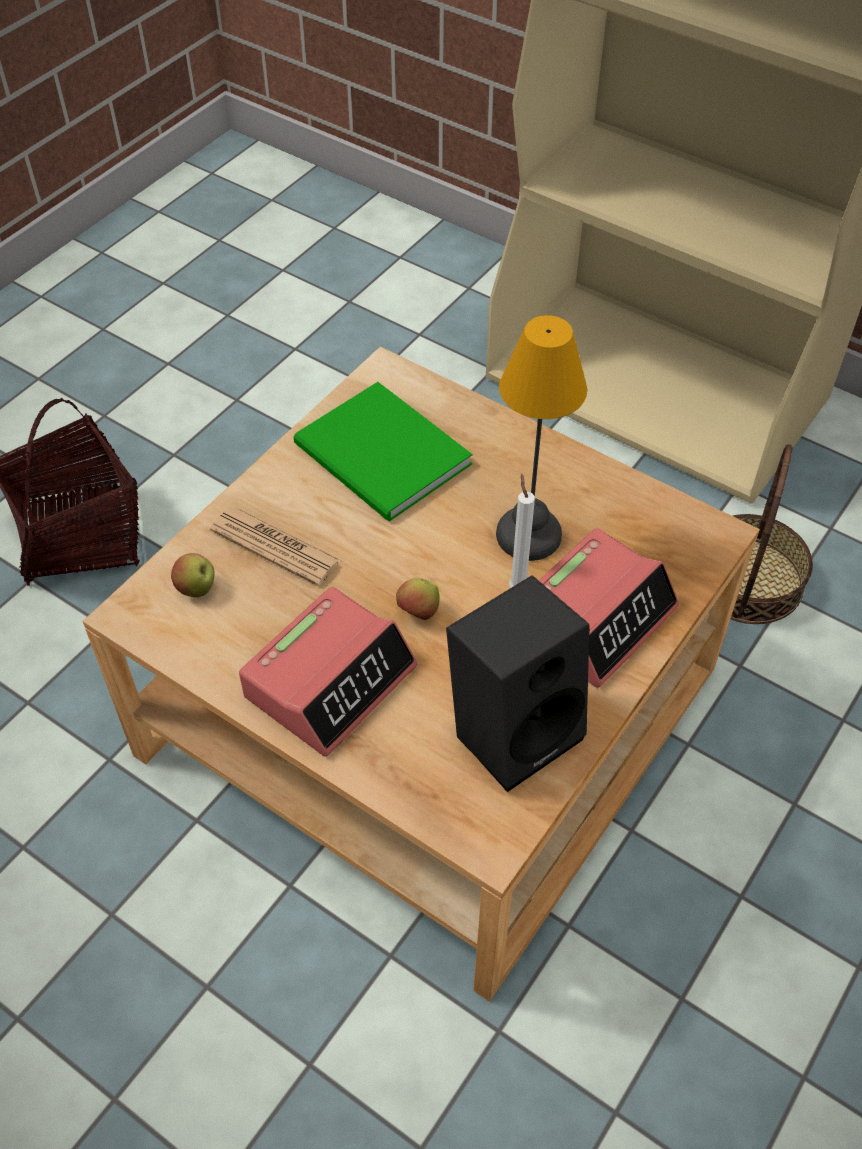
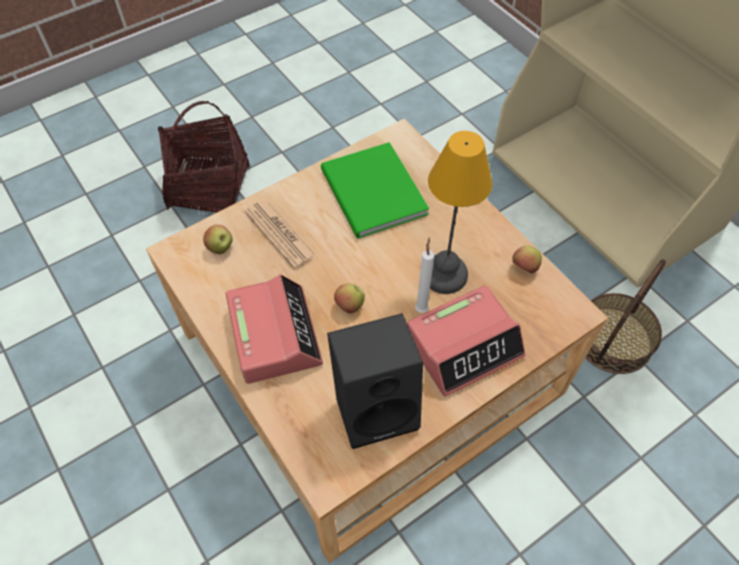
camera: 20 degrees right, 5 degrees up
alarm clock [239,587,418,757] -> alarm clock turned 75 degrees counterclockwise [226,274,323,384]
none -> apple [512,245,542,273]

